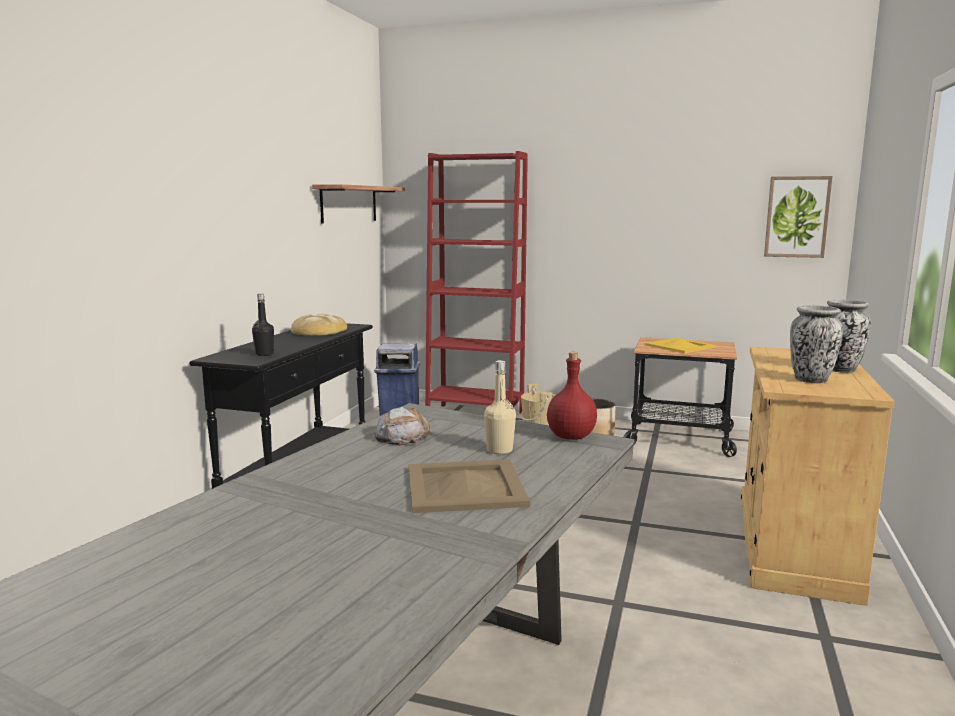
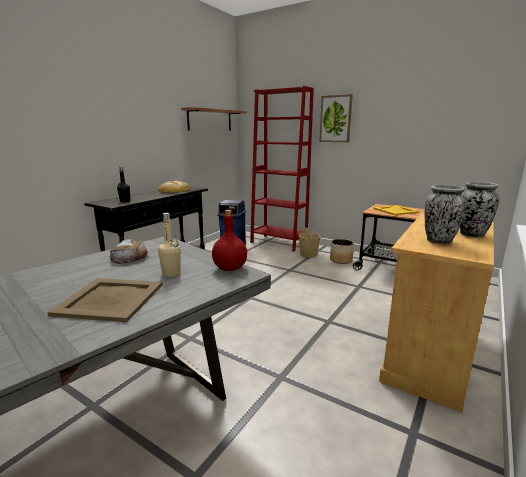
camera: 15 degrees right, 5 degrees up
picture [764,176,833,258] -> picture moved to [319,94,353,142]

